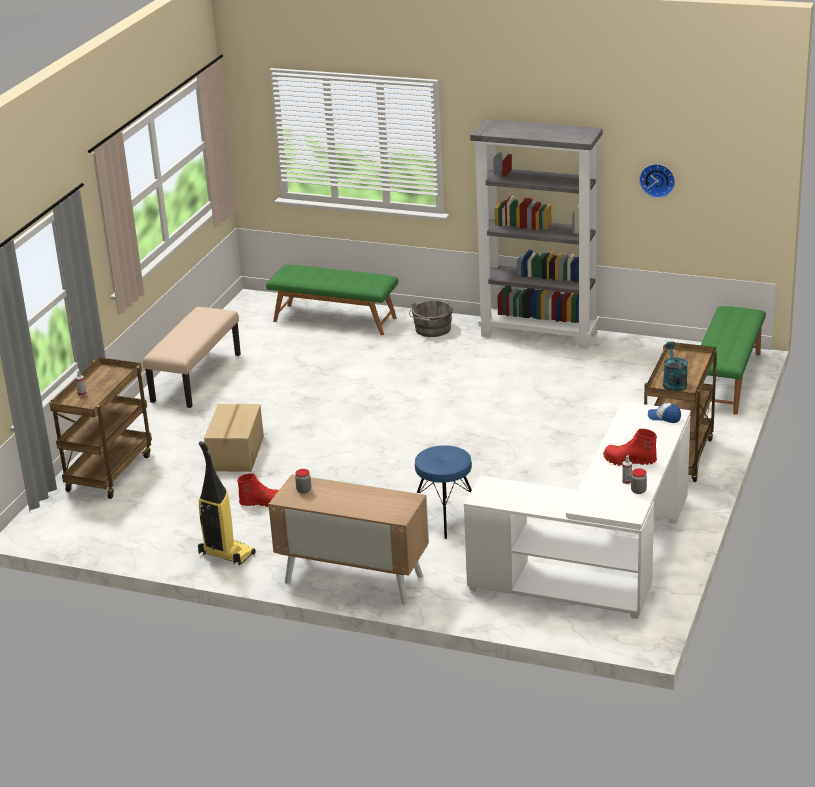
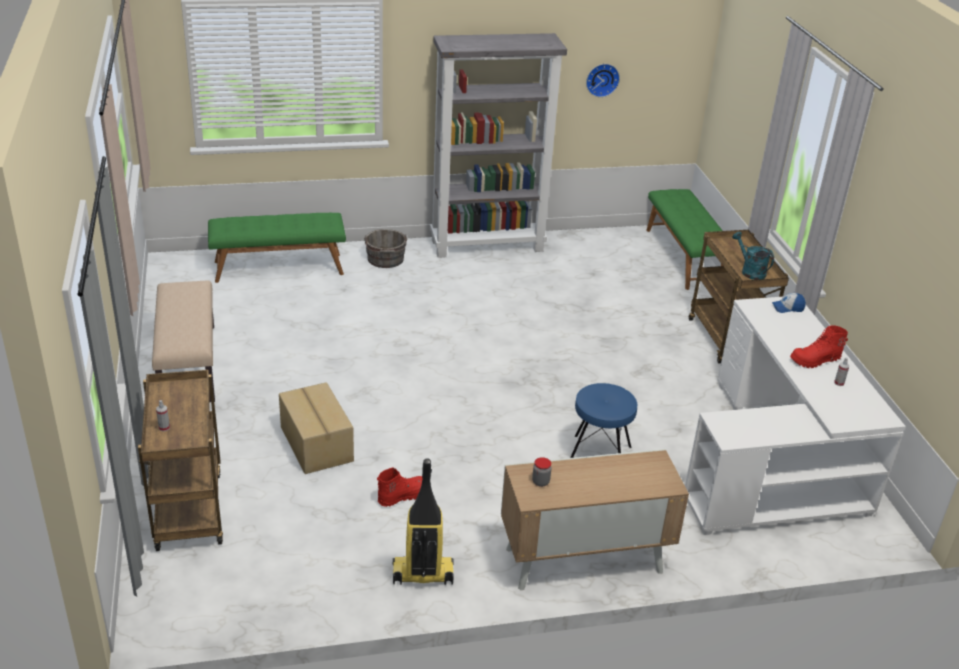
camera: 35 degrees left, 5 degrees up
jar [631,468,647,494] -> none

